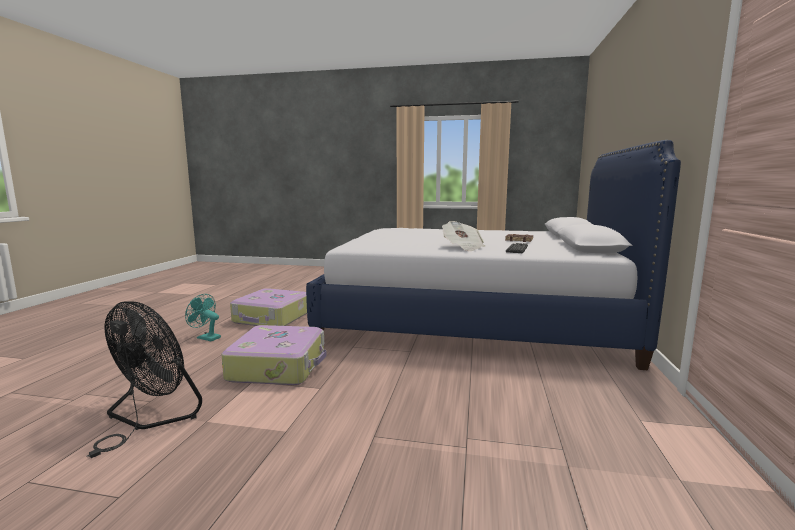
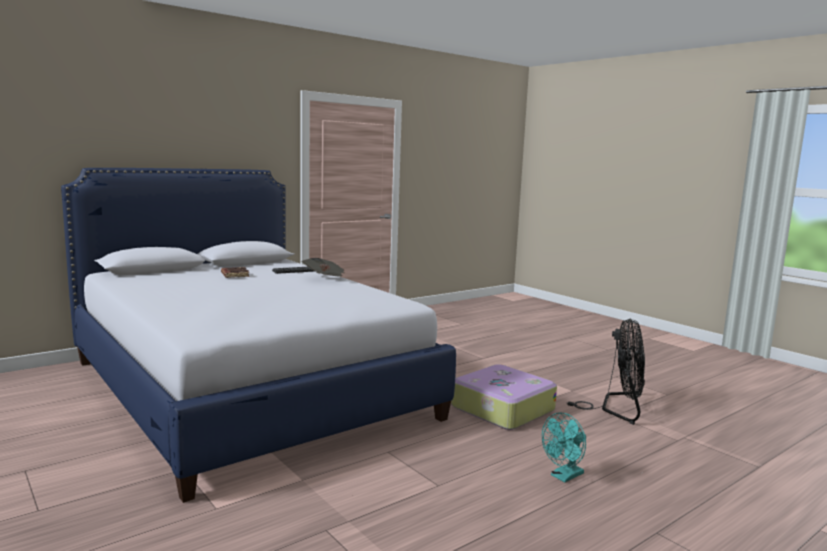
camera: 140 degrees left, 0 degrees up
black fan [86,301,202,458] -> black fan turned 135 degrees counterclockwise [567,318,645,425]
turquoise fan [185,294,221,341] -> turquoise fan turned 75 degrees clockwise [542,412,586,482]
suitcase [230,288,307,326] -> none

